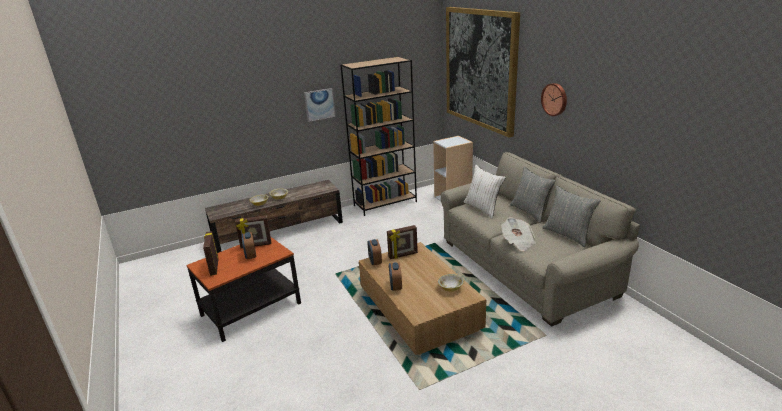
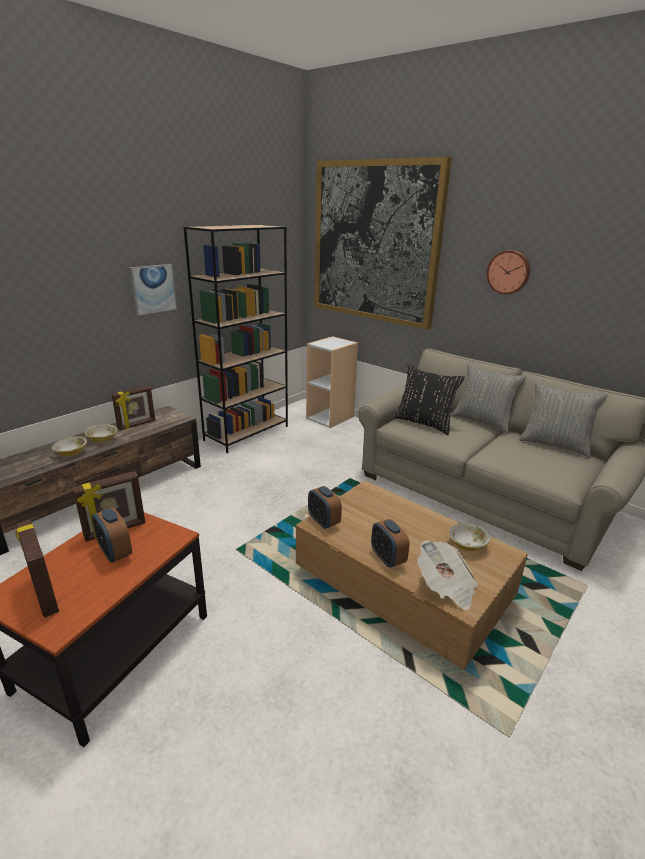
camera: 25 degrees left, 0 degrees up
picture frame [387,225,418,259] -> picture frame moved to [111,386,155,430]
white pillow [464,165,506,219] -> black pillow [393,364,465,435]
newspaper [501,217,536,251] -> newspaper moved to [417,540,478,610]

